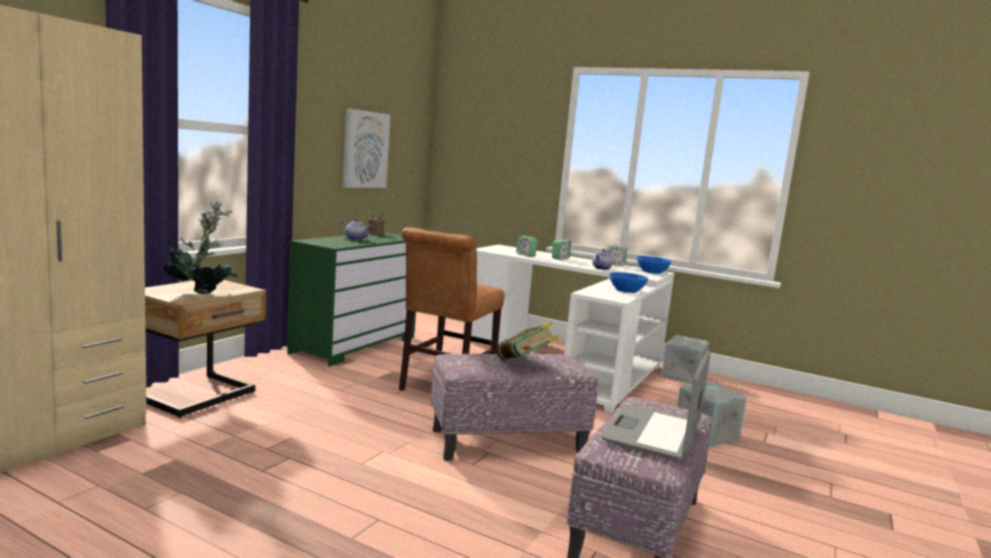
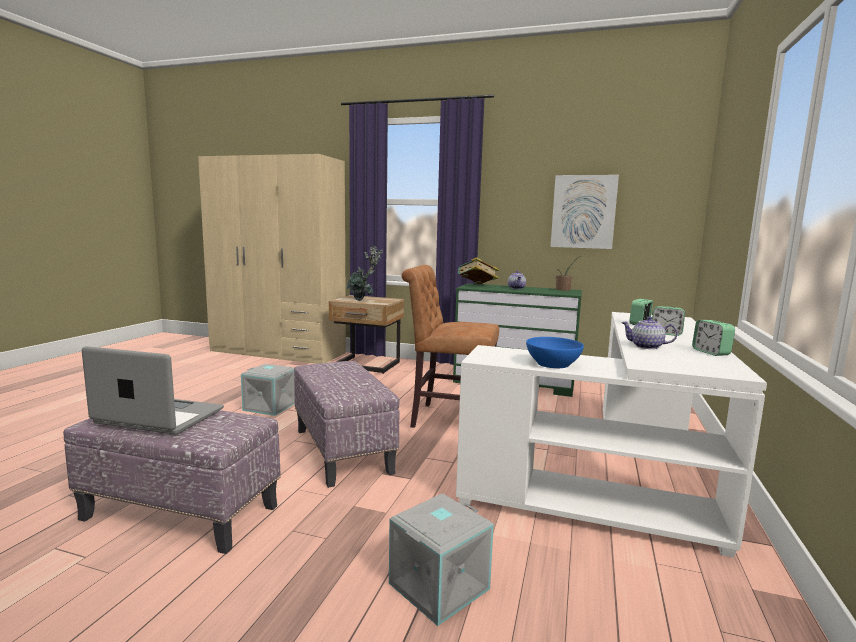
camera: 80 degrees right, 0 degrees up
book [496,322,559,360] -> book moved to [458,257,499,284]
blue bowl [637,256,671,274] -> none
grey storage box [661,335,710,384] -> grey storage box moved to [241,364,295,416]

